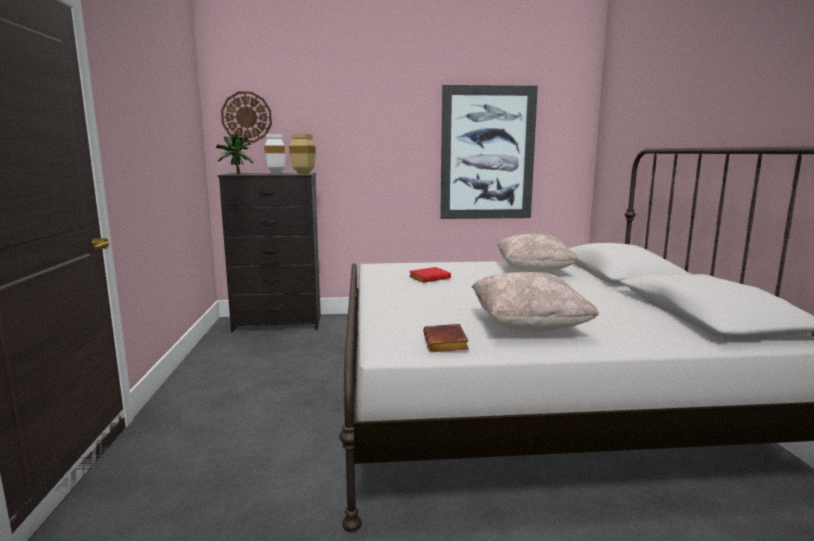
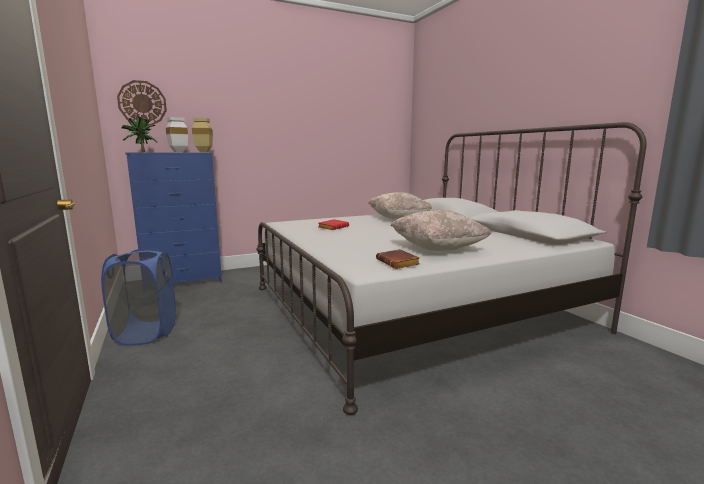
camera: 20 degrees left, 0 degrees up
black dresser [218,173,321,332] -> blue dresser [125,152,222,283]
picture [440,85,538,219] -> none
none -> blue laundry basket [101,248,176,345]

